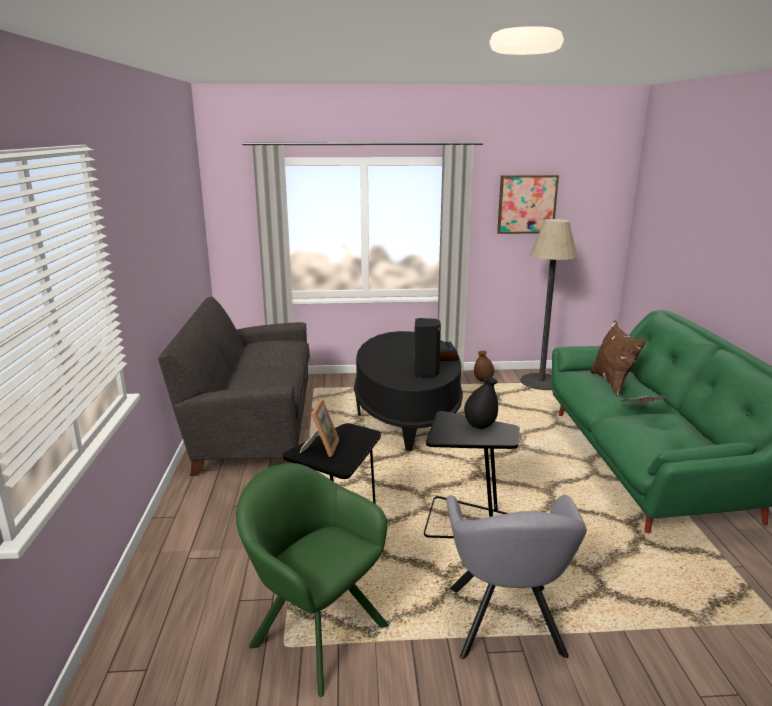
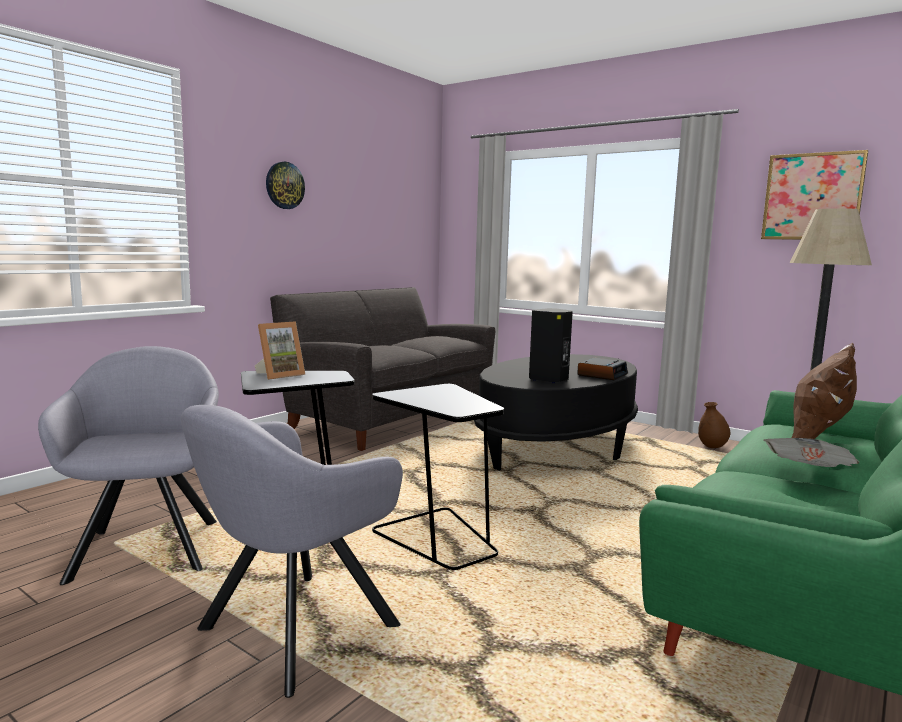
camera: 40 degrees right, 10 degrees down
green armchair [236,463,389,697] -> grey armchair [38,346,219,585]
black vase [464,377,498,429] -> none
none -> wall clock [266,162,305,209]

